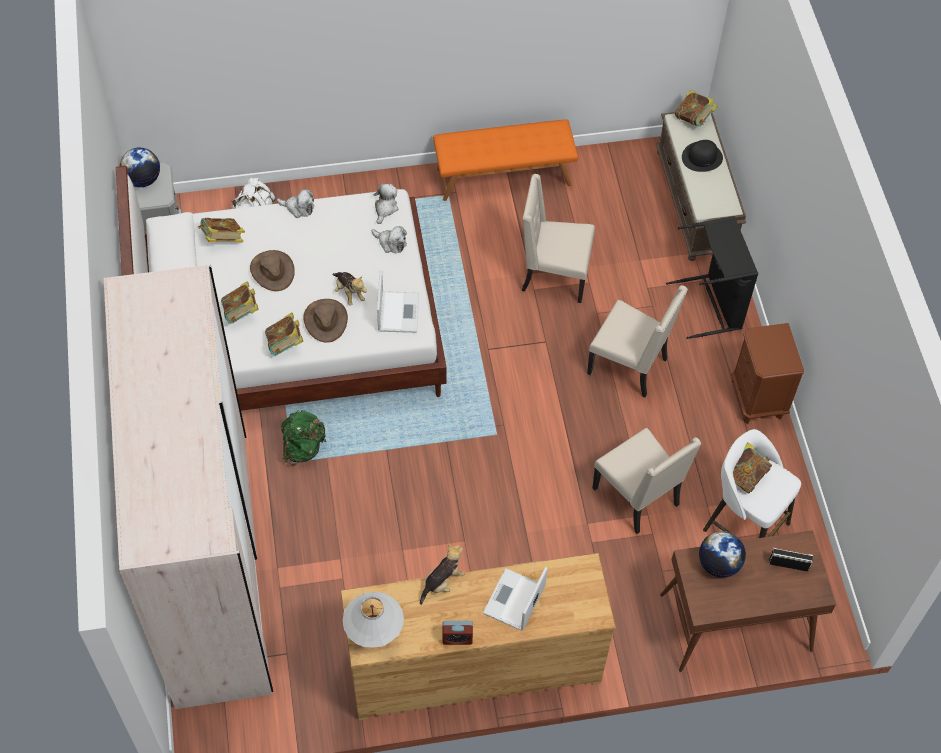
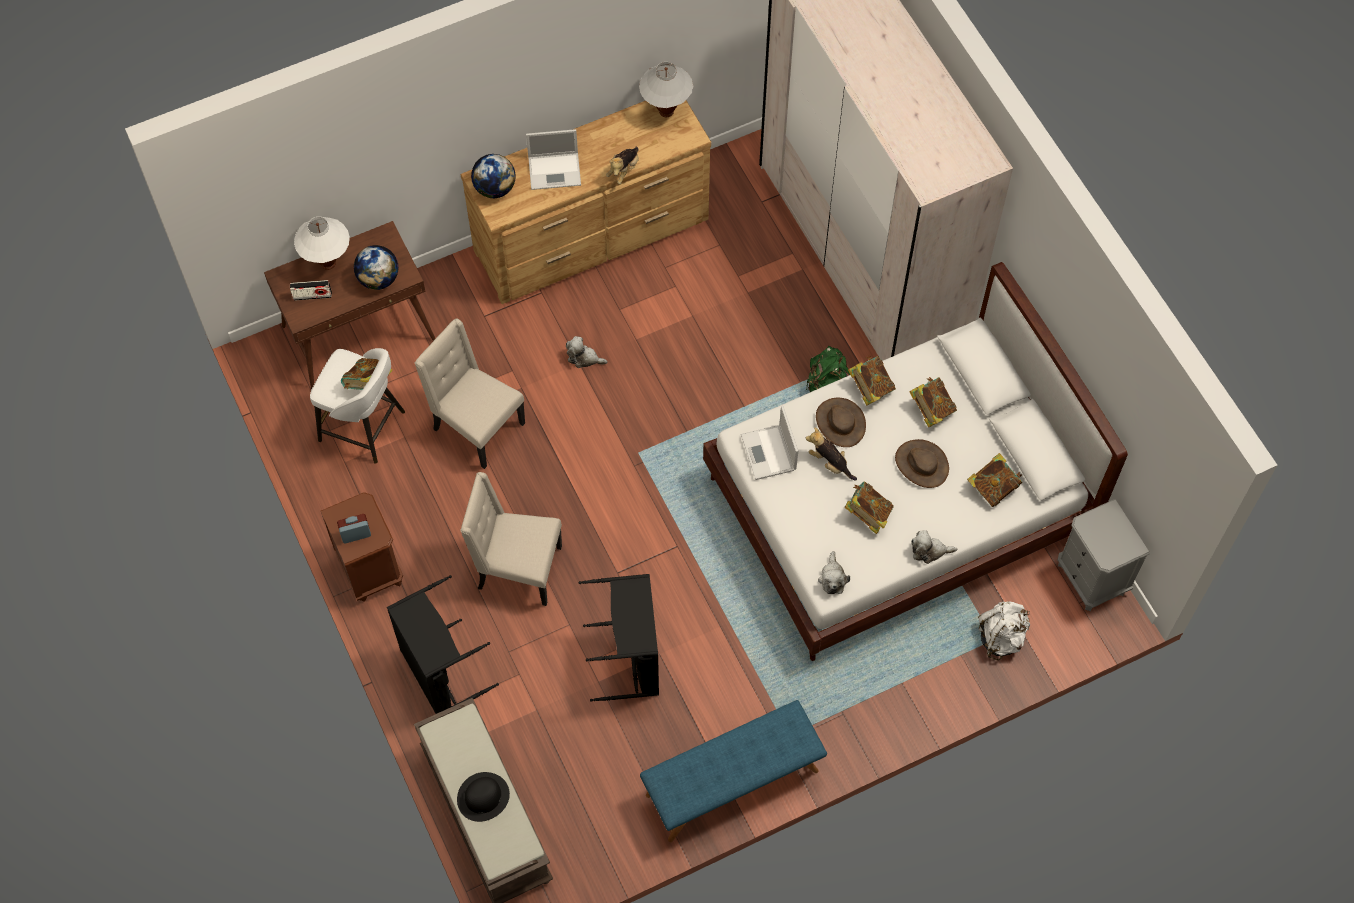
camera: 165 degrees right, 5 degrees up
globe [120,148,160,187] -> globe moved to [471,154,516,198]
plush toy [372,226,407,254] -> plush toy moved to [566,336,608,368]
orange bench [433,119,578,201] -> blue bench [640,700,827,842]
alarm clock [443,621,473,645] -> alarm clock moved to [337,514,371,544]
laptop [483,567,548,631] -> laptop turned 75 degrees clockwise [526,129,581,190]
beige chair [522,174,595,303] -> black laundry basket [579,574,659,702]
book [675,90,718,127] -> book moved to [845,481,894,534]
none -> white table lamp [294,217,350,270]

